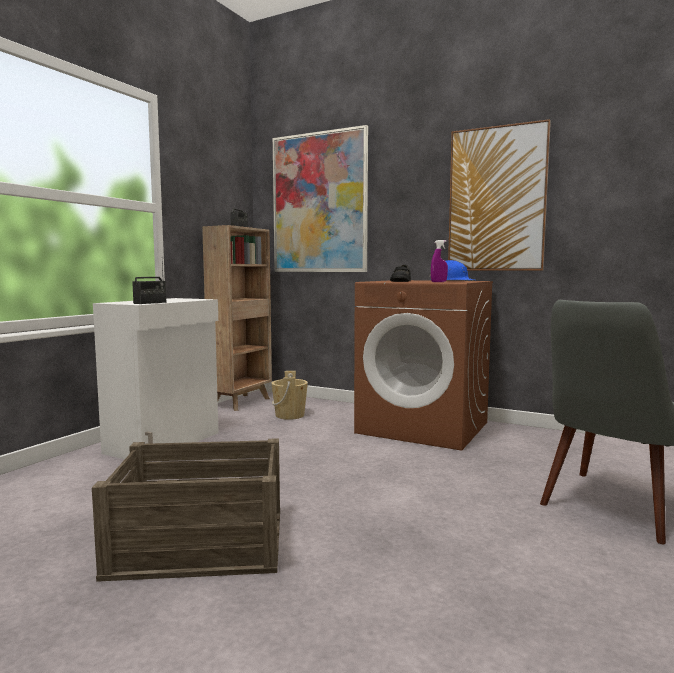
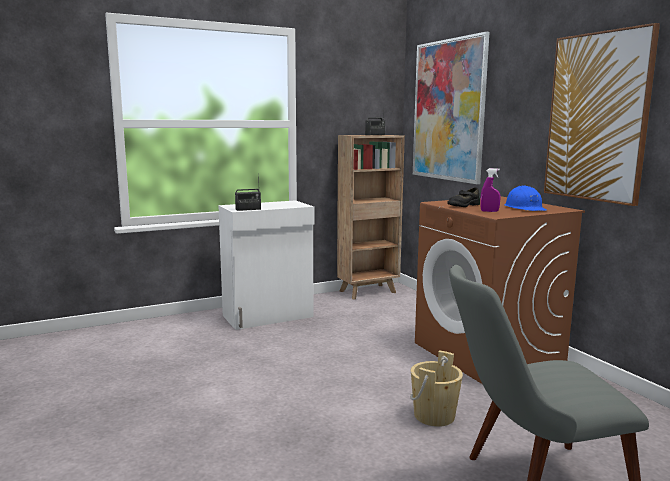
camera: 35 degrees right, 5 degrees up
crate [92,438,280,582] -> none
beige bucket [271,371,308,420] -> beige bucket moved to [410,350,463,427]

